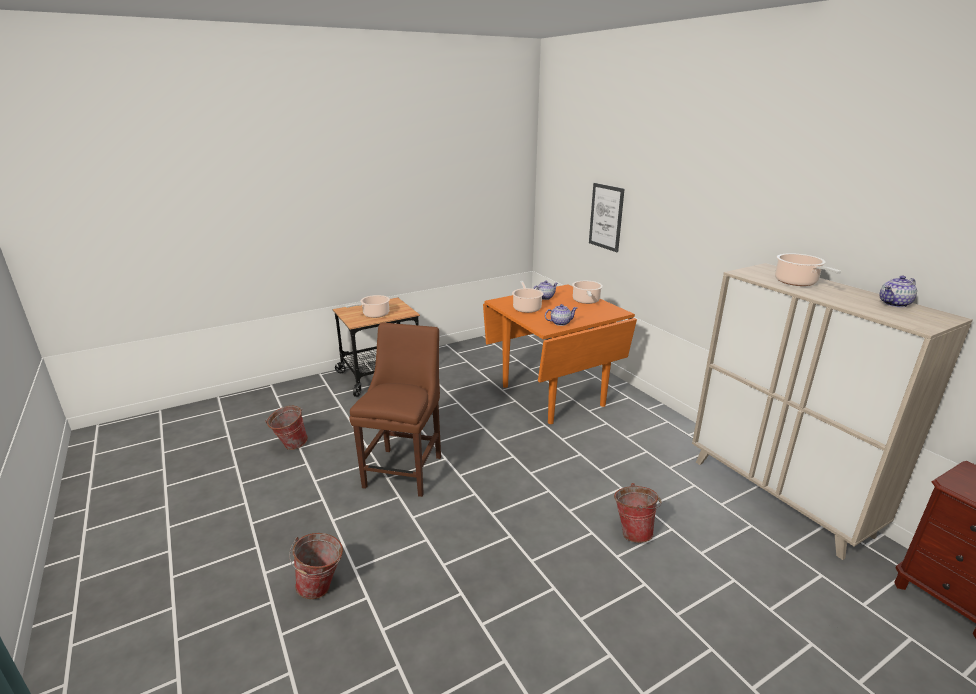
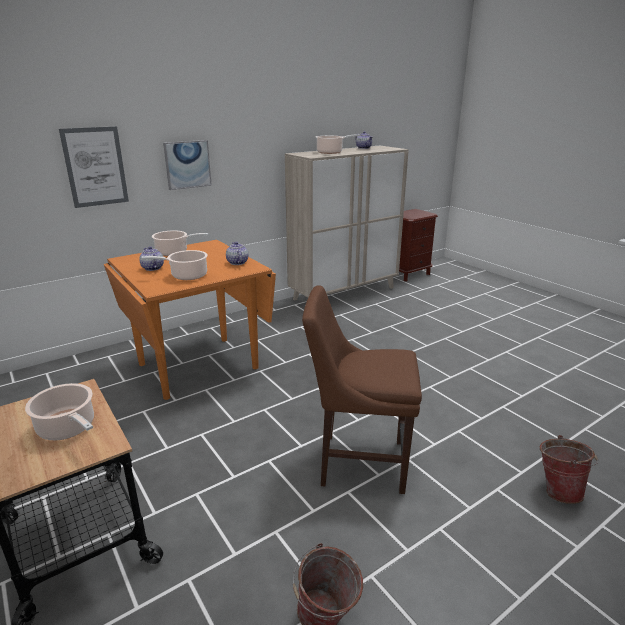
camera: 95 degrees left, 0 degrees up
bucket [614,483,662,543] -> none
none -> picture [163,140,212,190]

